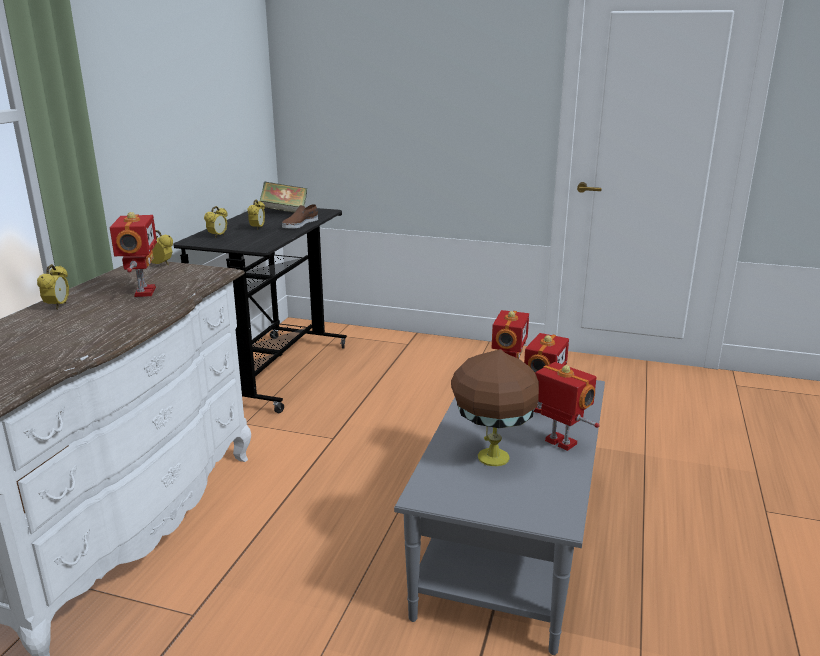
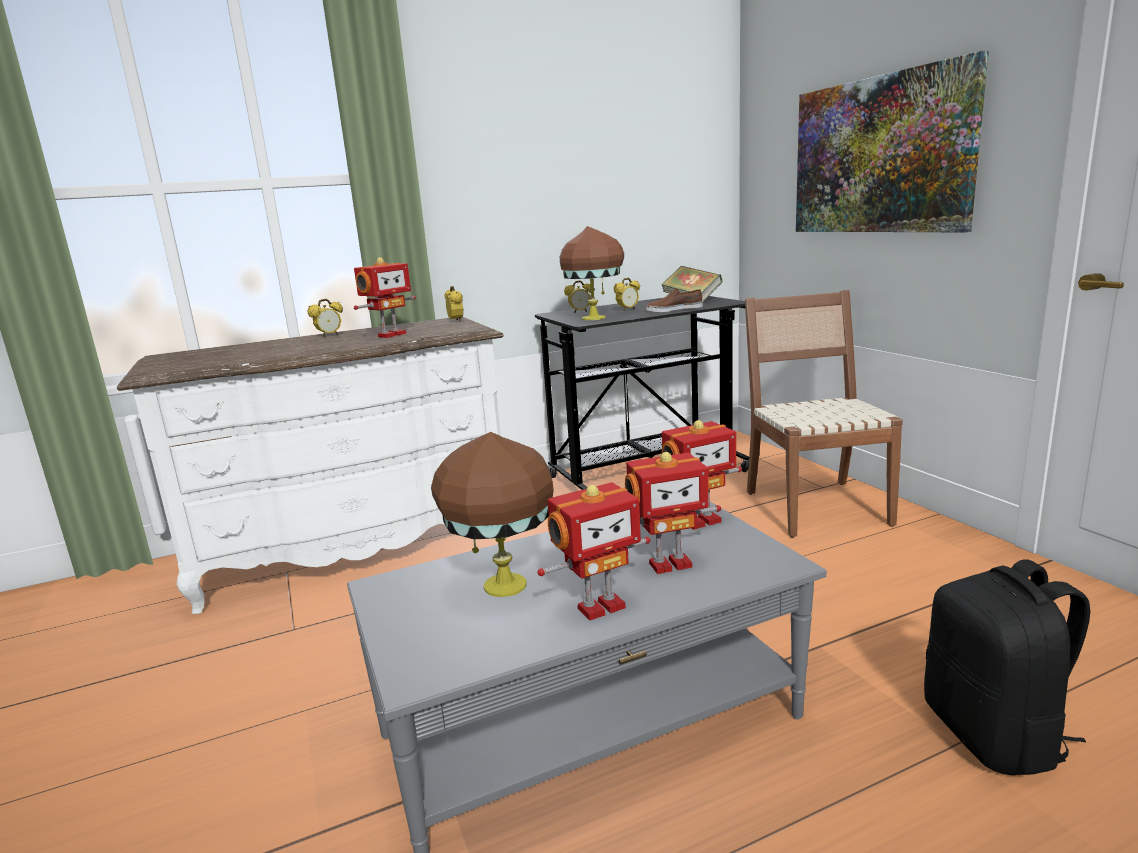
camera: 50 degrees right, 5 degrees down
toy robot [535,362,600,451] -> toy robot turned 60 degrees clockwise [537,482,650,620]
none -> brown table lamp [560,226,624,320]
none -> chair [745,290,903,538]
none -> picture [796,51,989,232]
none -> black backpack [924,560,1090,775]

